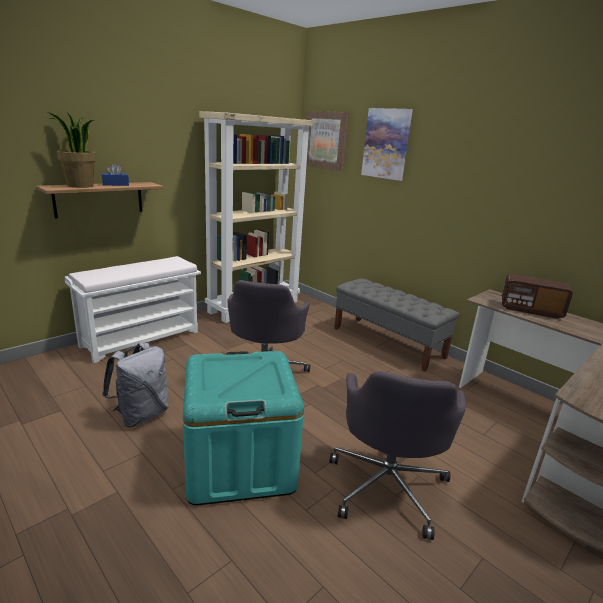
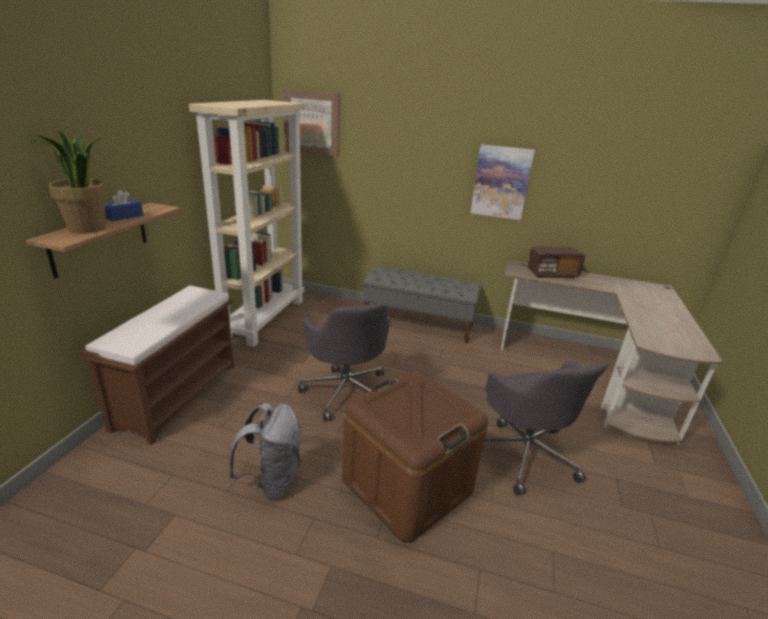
camera: 30 degrees left, 5 degrees up
white bench [64,256,201,363] -> brown bench [79,286,235,445]
turquoise storage box [183,351,304,506] -> brown storage box [342,370,488,542]
picture [361,108,413,181] -> picture moved to [471,144,535,220]

